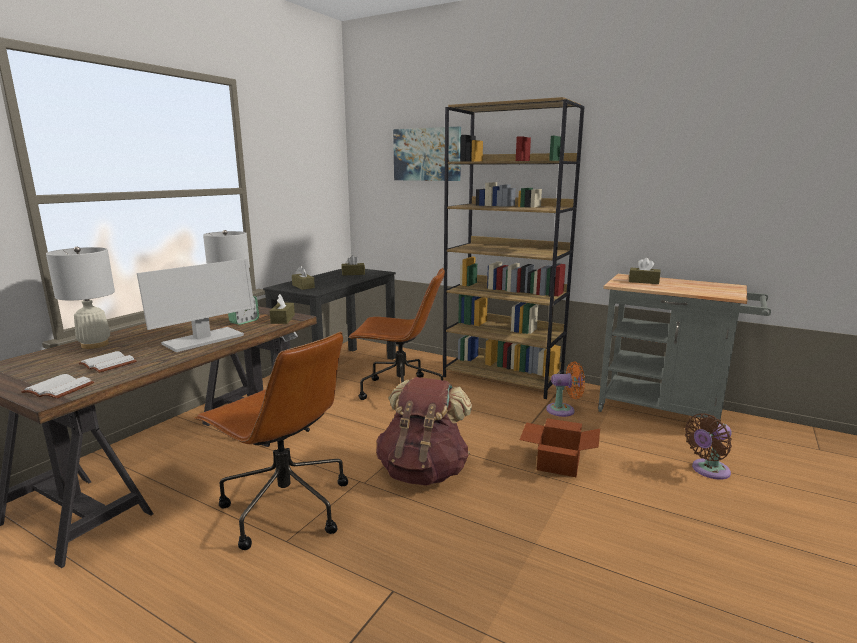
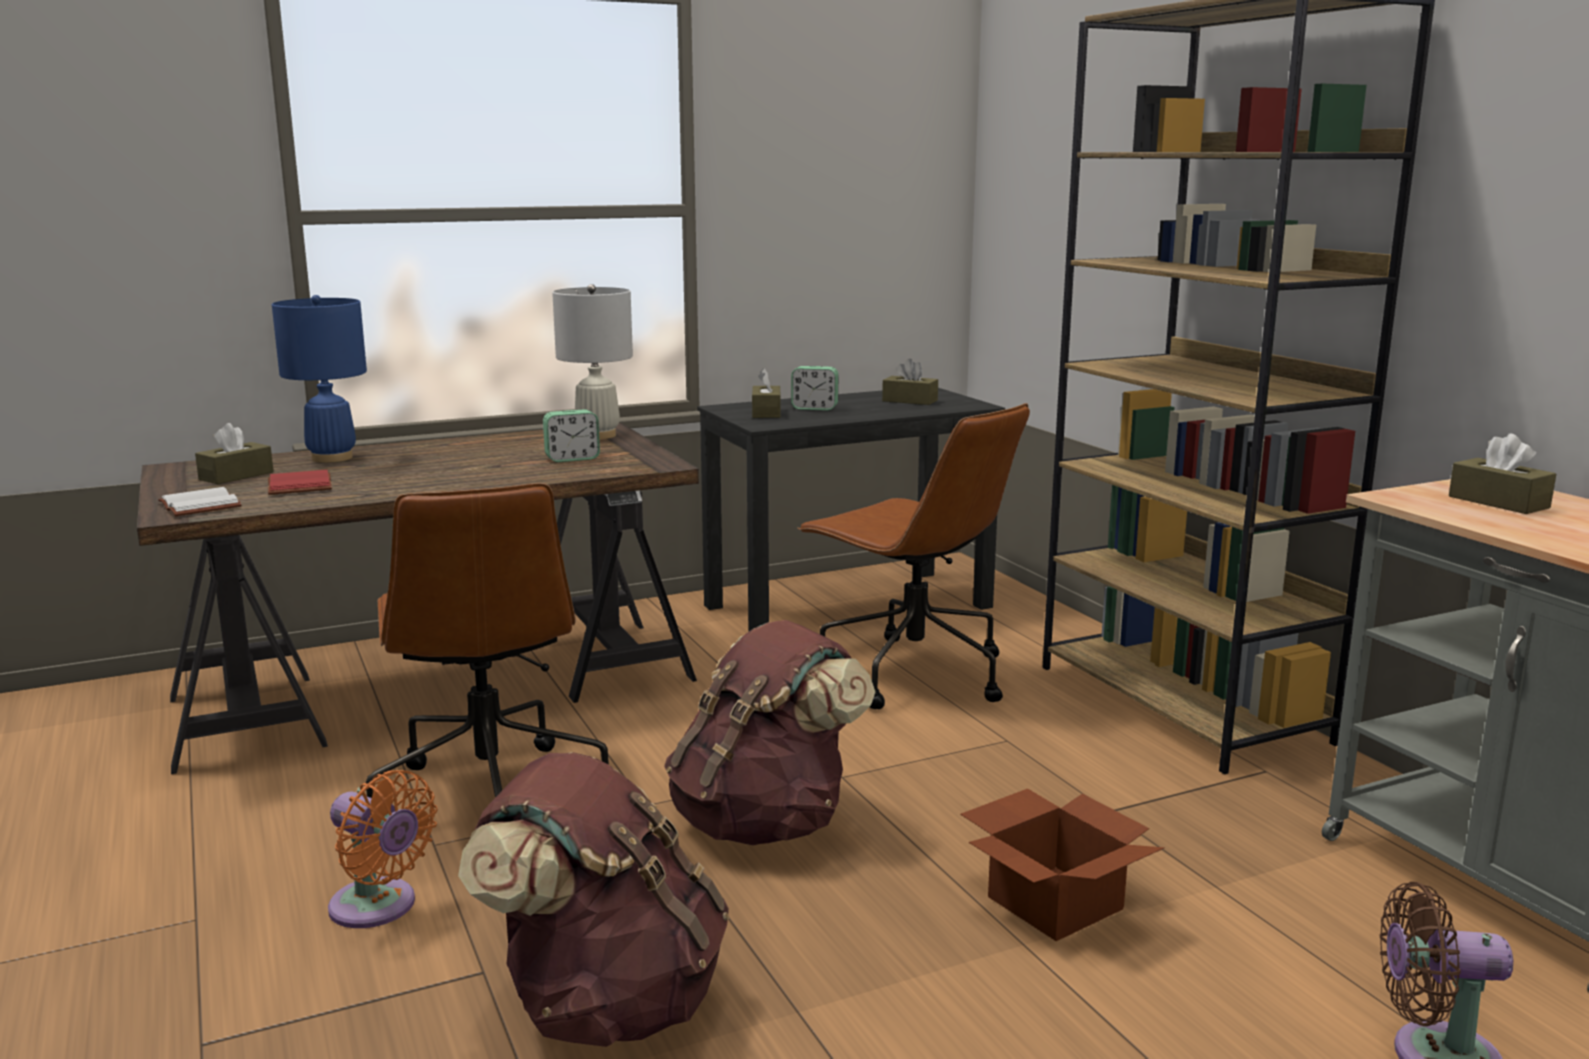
camera: 35 degrees right, 0 degrees up
white table lamp [46,247,115,349] -> blue table lamp [272,295,367,463]
white book [79,351,137,373] -> red book [268,470,332,495]
monitor [137,259,255,352] -> none
brown tissue box [269,294,295,324] -> brown tissue box moved to [195,423,274,484]
picture [393,127,461,181] -> none
orange fan [546,362,585,417] -> orange fan moved to [328,770,438,928]
none -> brown backpack [458,752,729,1047]
none -> alarm clock [791,366,839,411]

